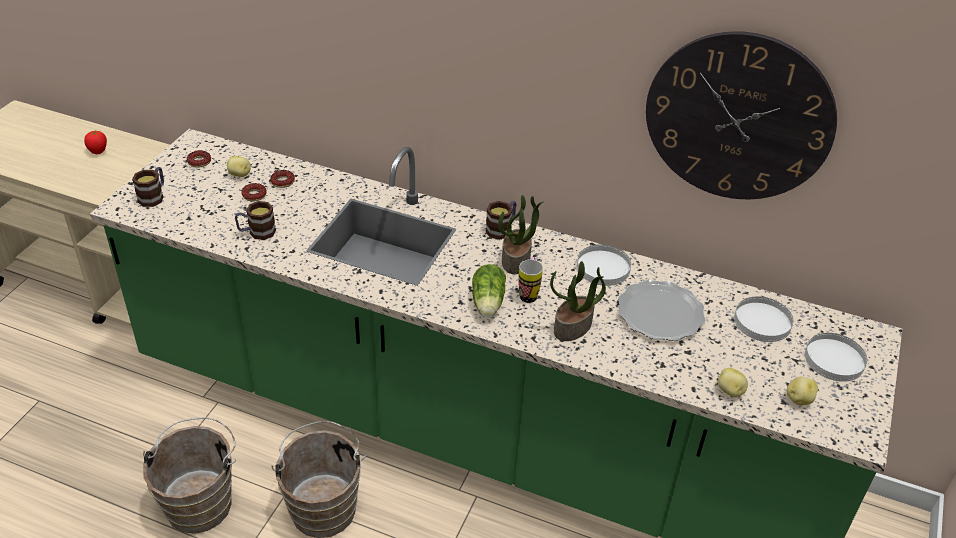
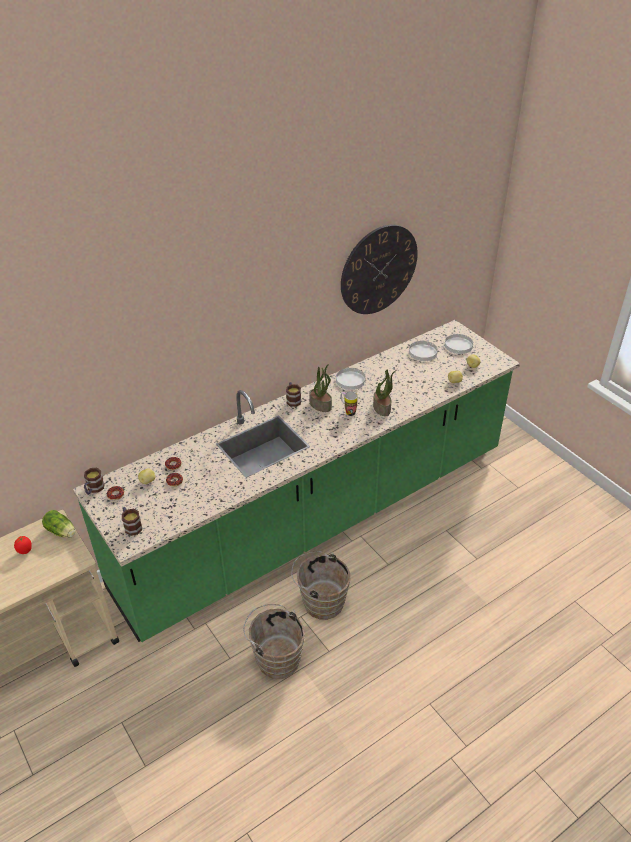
camera: 55 degrees left, 0 degrees up
mug [235,201,276,240] -> mug moved to [84,468,105,495]
lettuce [472,264,506,317] -> lettuce moved to [42,510,75,538]
plate [618,280,705,341] -> none

